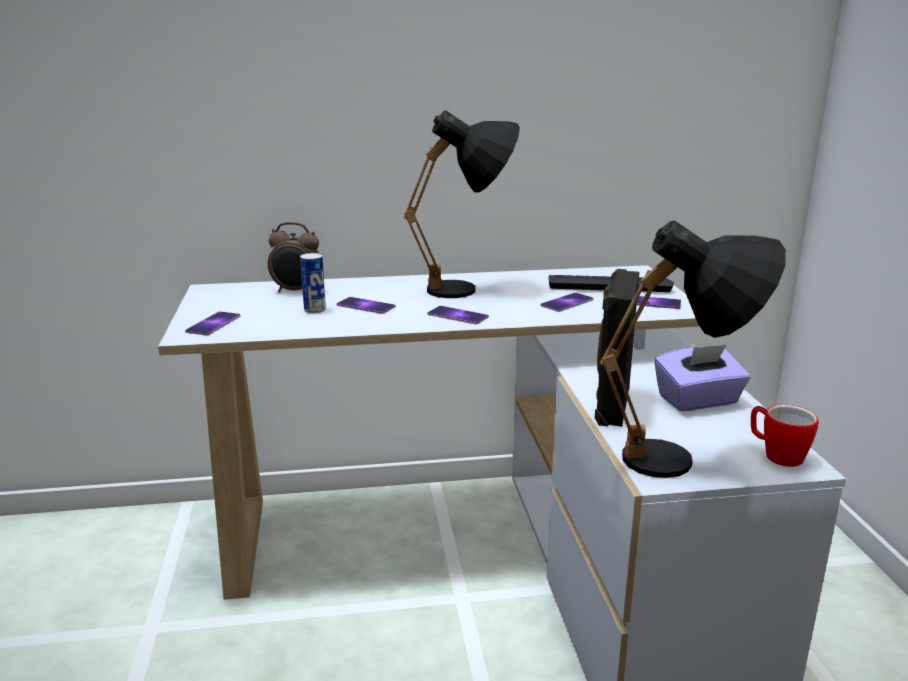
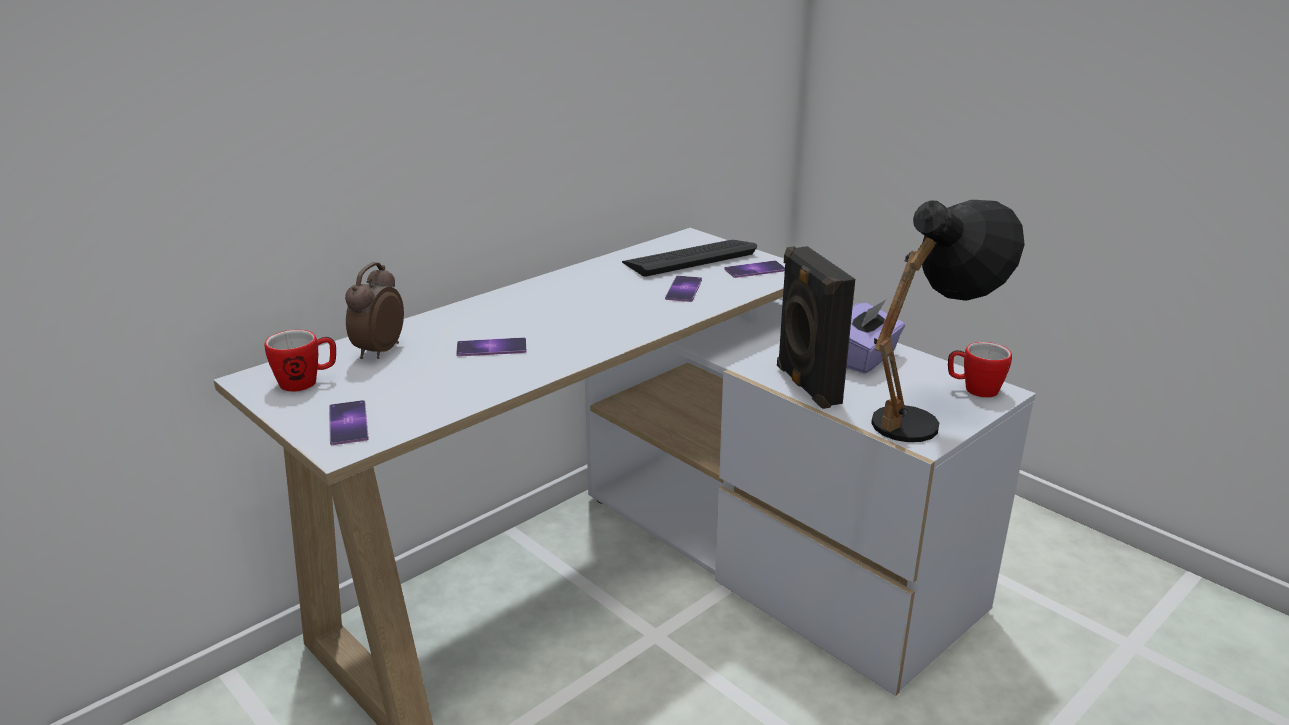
camera: 35 degrees left, 5 degrees up
alarm clock [268,222,319,292] -> alarm clock turned 135 degrees clockwise [345,262,404,359]
can [300,253,326,313] -> none
black table lamp [404,110,520,298] -> none
phone [428,306,489,324] -> none
none -> mug [264,330,336,392]

